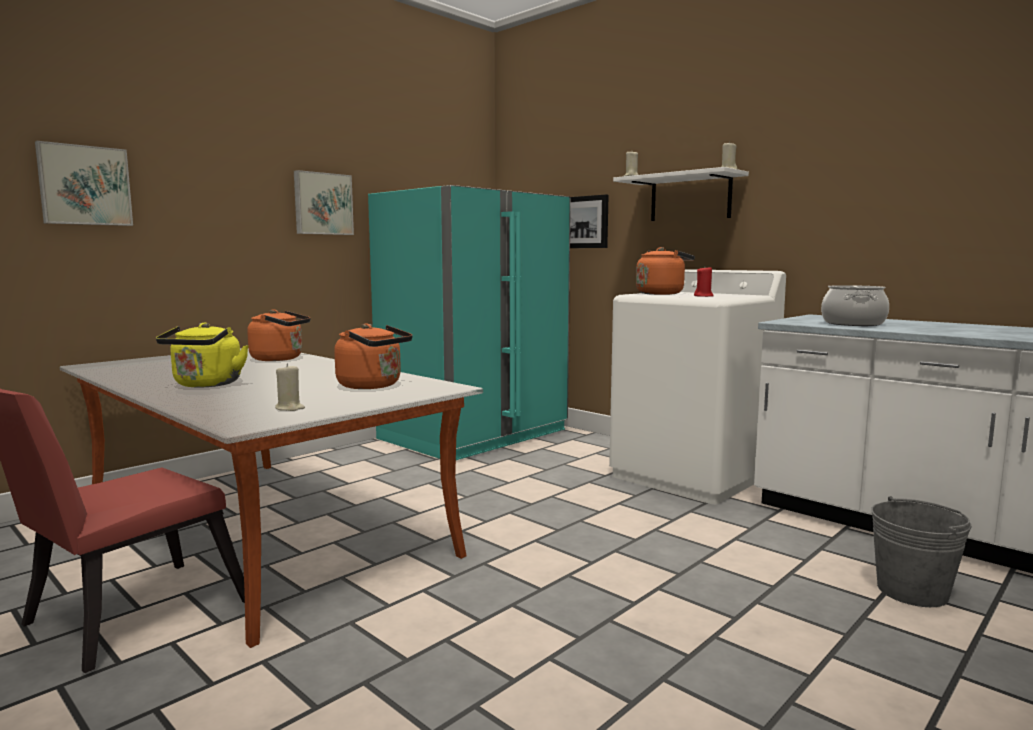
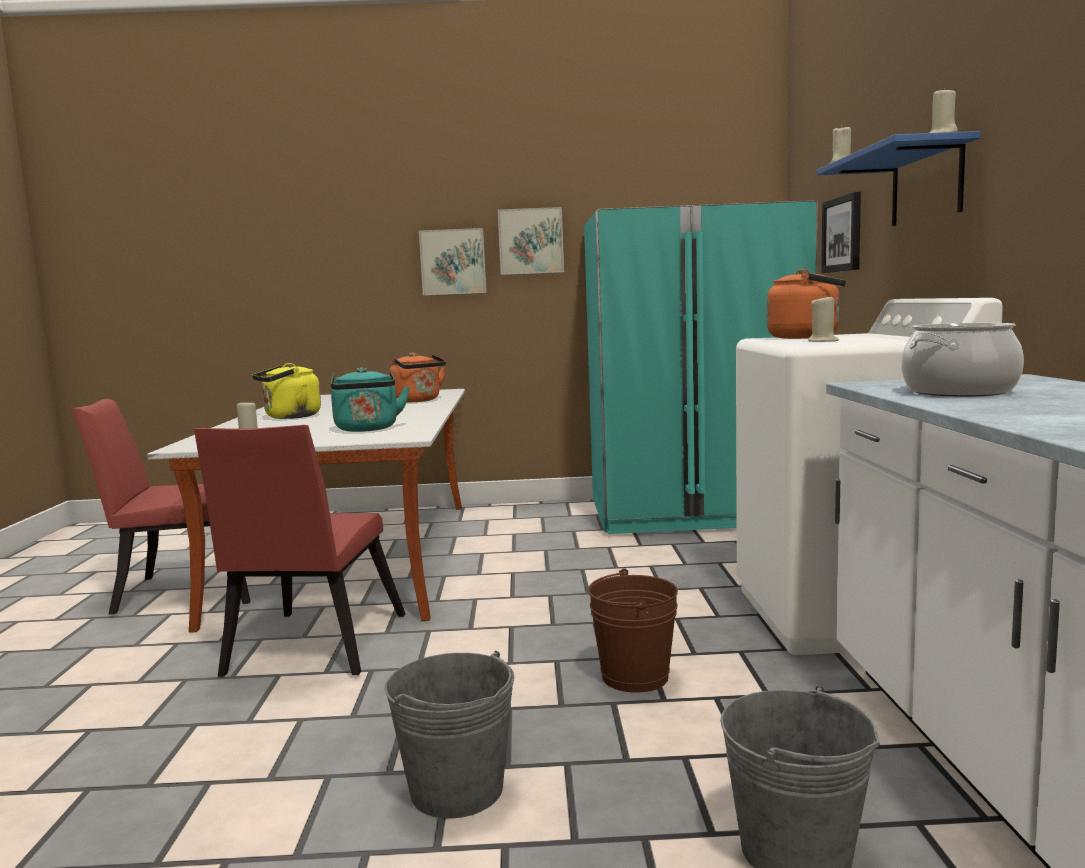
camera: 45 degrees right, 0 degrees up
picture [35,141,133,226] -> picture moved to [419,228,487,295]
orange kettle [334,324,412,389] -> turquoise kettle [331,367,410,432]
white shelf [613,167,749,221] -> blue shelf [817,131,981,226]
red candle [694,267,714,297] -> beige candle [808,295,839,342]
none -> red chair [194,425,405,677]
none -> grey bucket [385,651,515,819]
none -> brown bucket [588,568,678,693]

